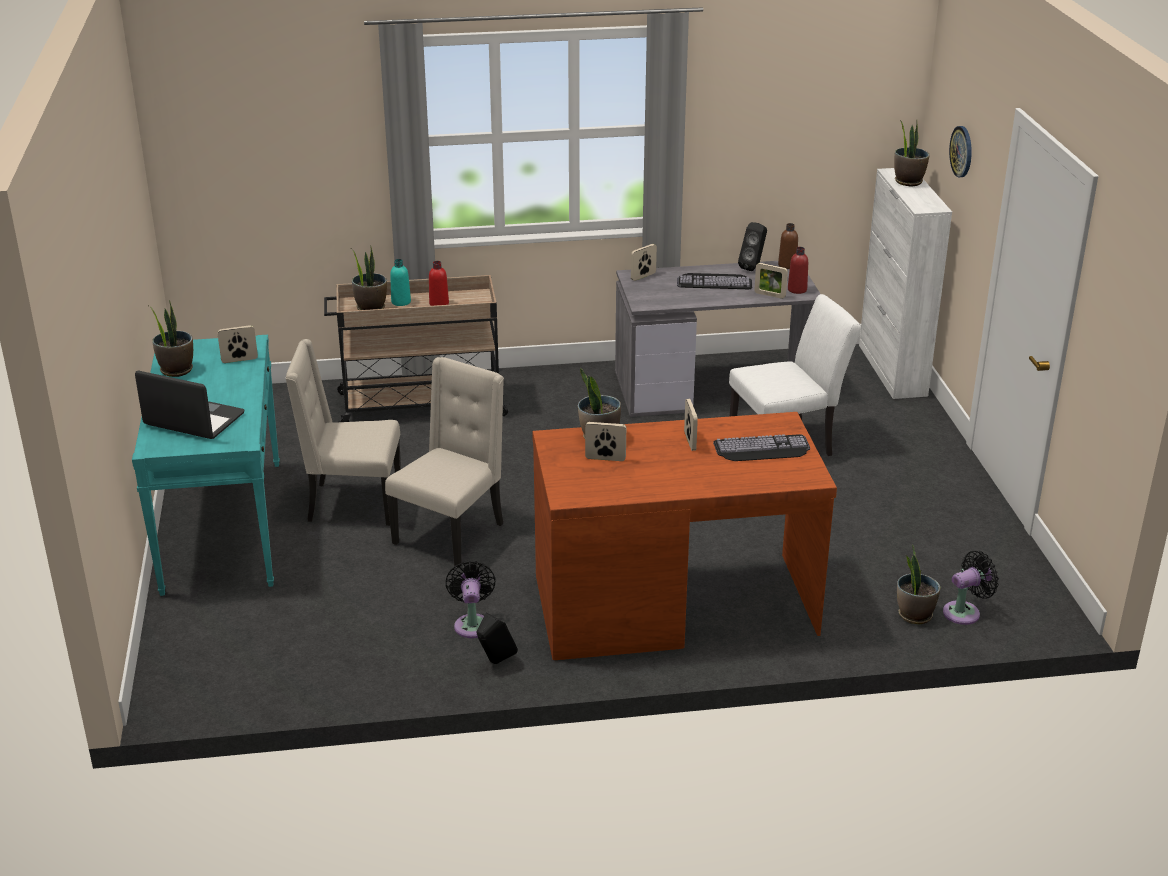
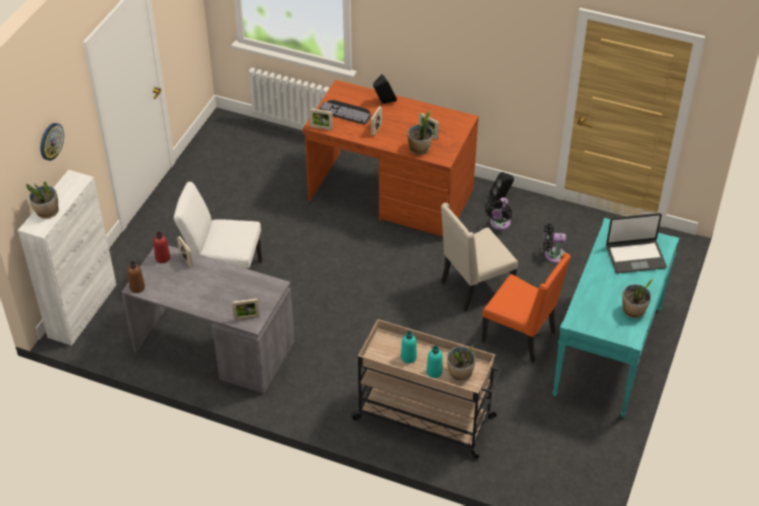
camera: 150 degrees left, 15 degrees up
laptop [135,370,244,439] -> laptop turned 60 degrees counterclockwise [606,213,667,273]
picture frame [217,325,258,363] -> picture frame moved to [309,108,333,130]
beige chair [285,339,401,526] -> orange chair [482,253,571,363]
red bottle [429,261,449,306] -> turquoise bottle [401,331,417,363]
keyboard [677,273,752,289] -> none
black speaker [738,222,767,271] -> black speaker moved to [373,74,397,104]
potted plant [897,544,940,624] -> none
black fan [943,551,999,625] -> black fan moved to [543,223,566,263]

